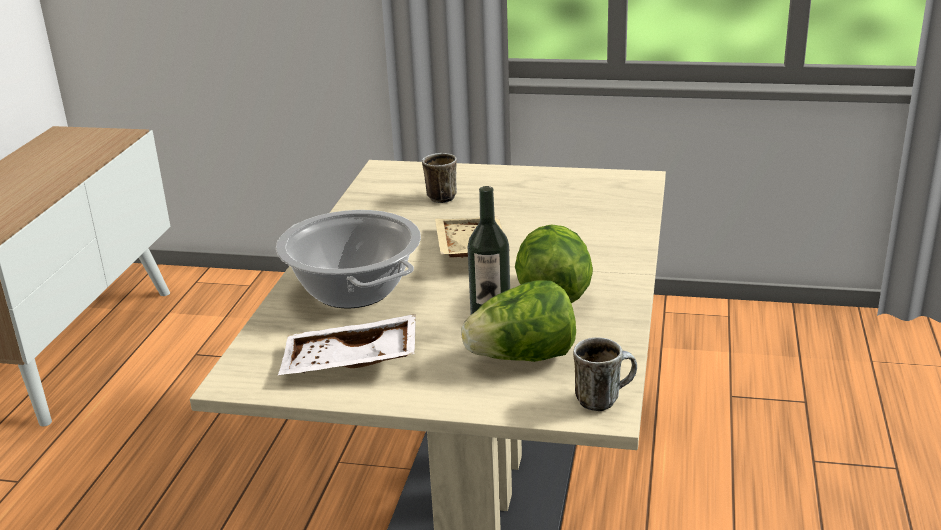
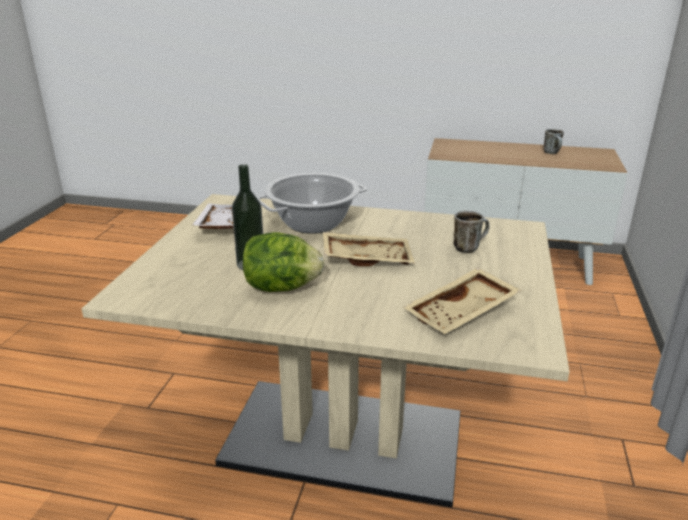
camera: 90 degrees right, 0 degrees up
lettuce [461,280,576,362] -> none
mug [573,337,637,411] -> mug moved to [543,129,564,154]
none -> beige tray [403,268,522,334]

